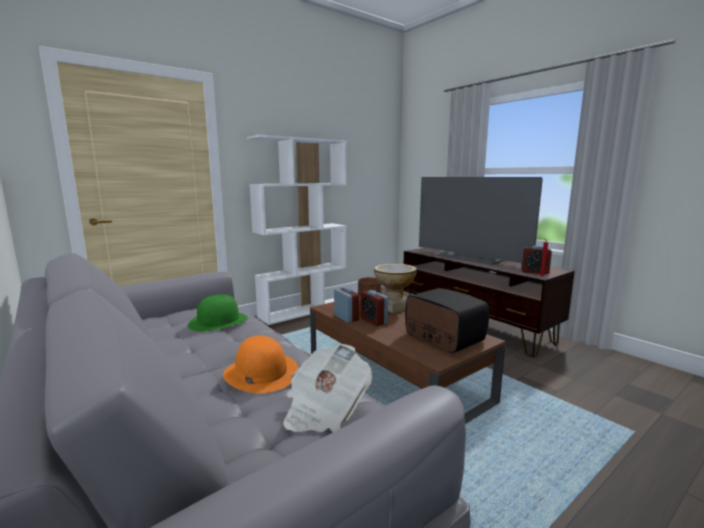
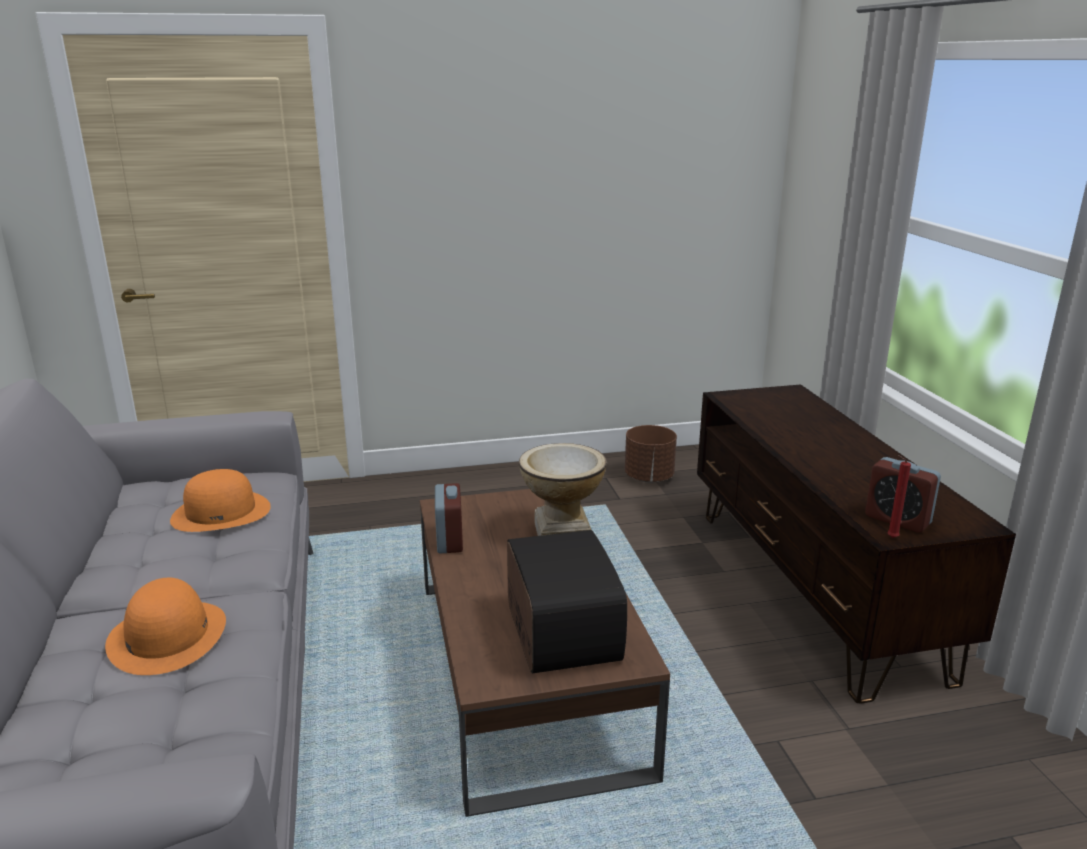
camera: 25 degrees right, 10 degrees up
green hat [188,294,248,332] -> orange hat [170,469,271,532]
white bookcase [247,135,347,325] -> none
newspaper [283,344,372,432] -> none
alarm clock [361,290,388,326] -> none
television [419,177,543,265] -> none

